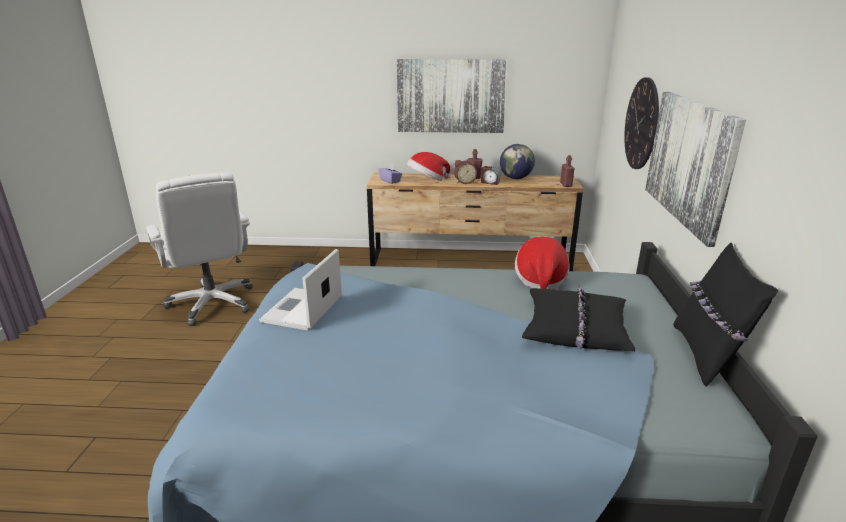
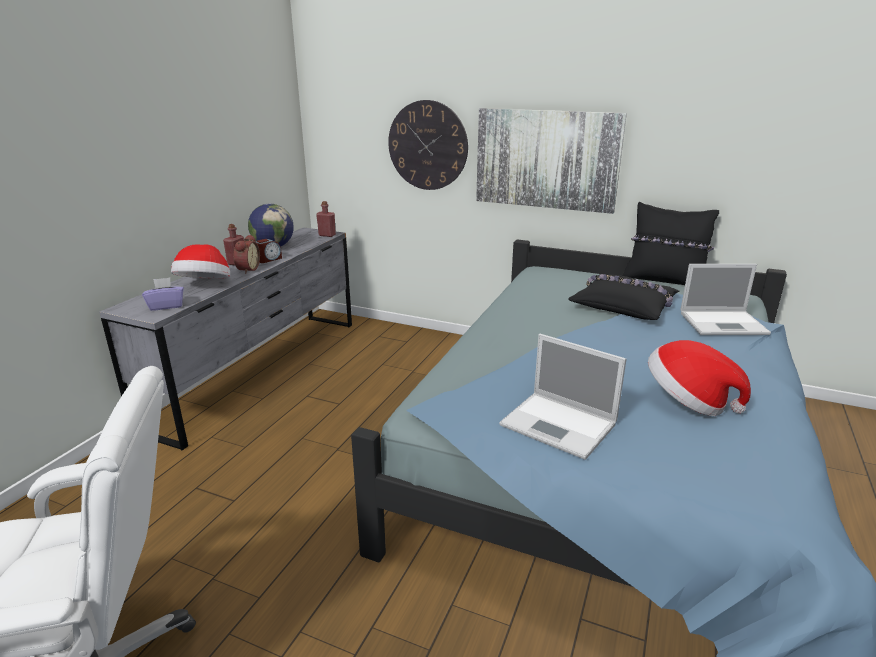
camera: 70 degrees left, 0 degrees up
brown dresser [367,173,583,271] -> grey dresser [99,227,352,450]
picture [397,59,508,133] -> none
hat [515,237,569,290] -> hat moved to [648,340,751,416]
none -> laptop [680,264,771,335]

